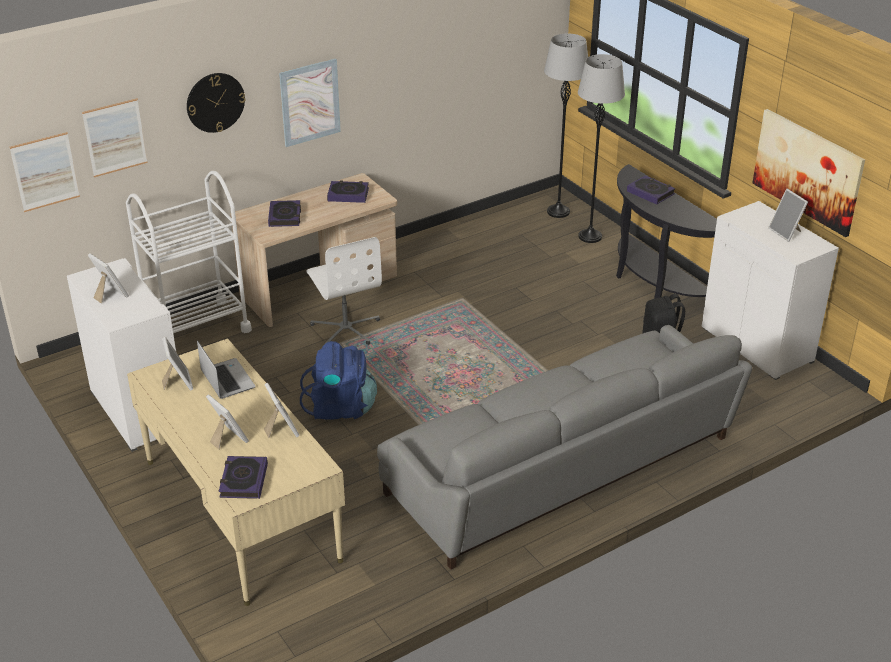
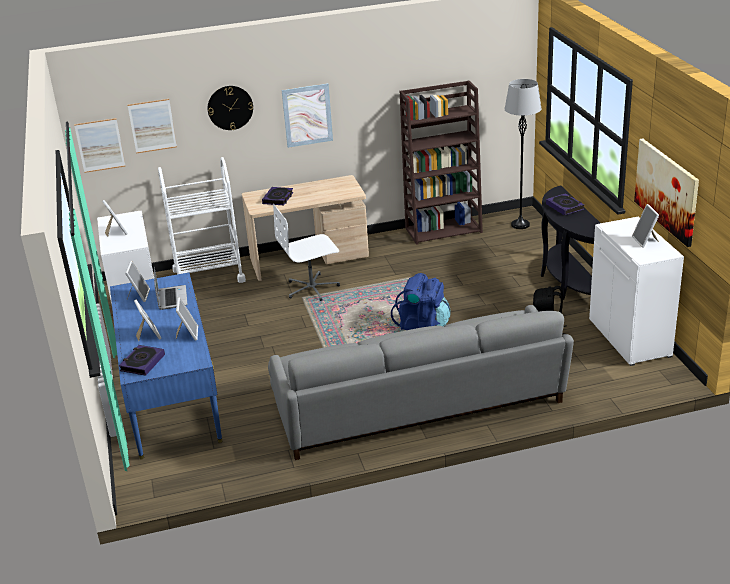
camera: 20 degrees right, 5 degrees down
beige desk [127,338,345,606] -> blue desk [110,272,222,459]
blue backpack [300,341,377,420] -> blue backpack moved to [391,273,451,330]
white office chair [306,237,382,345] -> white office chair turned 75 degrees clockwise [273,204,340,301]
book [327,180,369,203] -> none
grey floor lamp [578,54,625,243] -> none
none -> brown bookcase [400,81,483,245]

